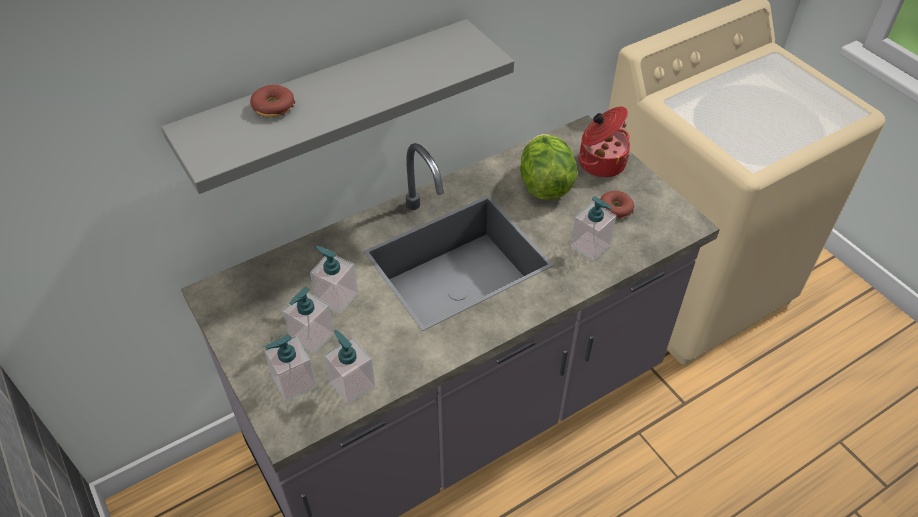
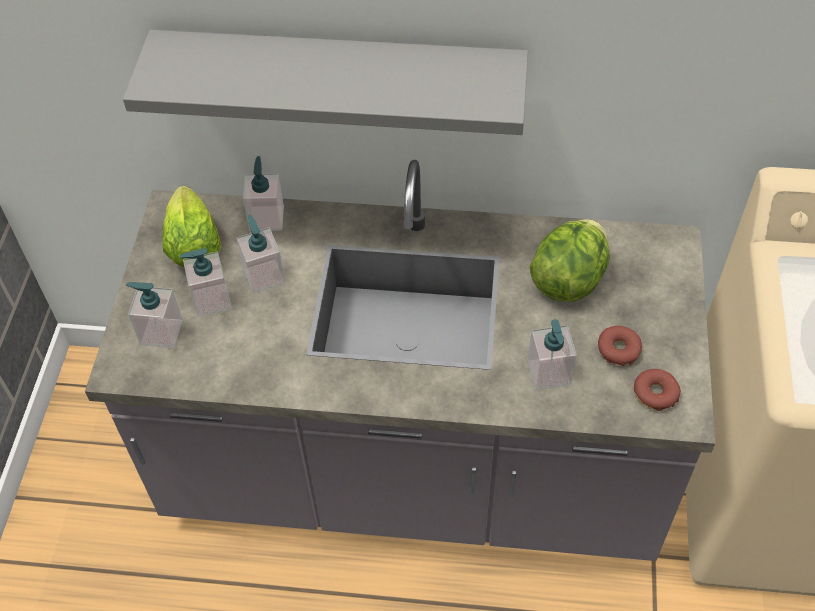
camera: 40 degrees right, 5 degrees up
donut [250,85,295,117] -> donut moved to [634,369,681,411]
soap dispenser [324,330,375,404] -> soap dispenser moved to [243,156,284,231]
cooking pot [579,107,630,178] -> none
none -> lettuce [162,186,221,268]

